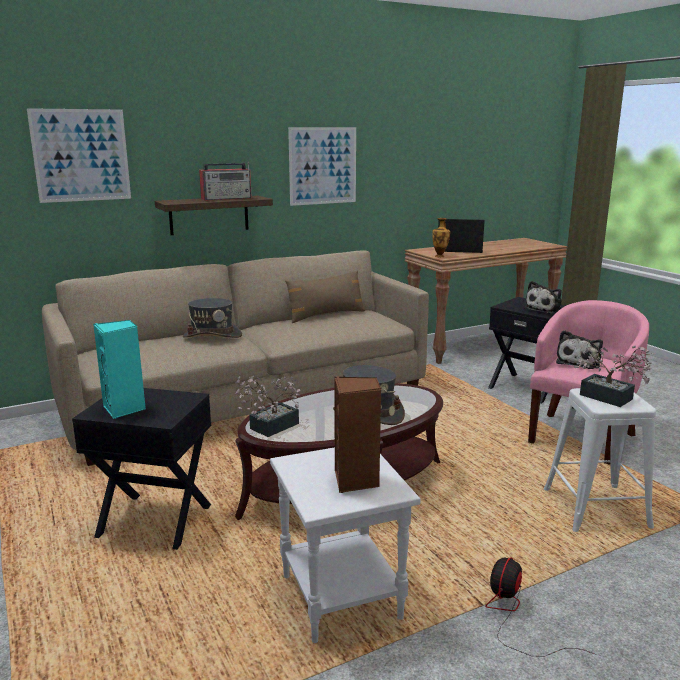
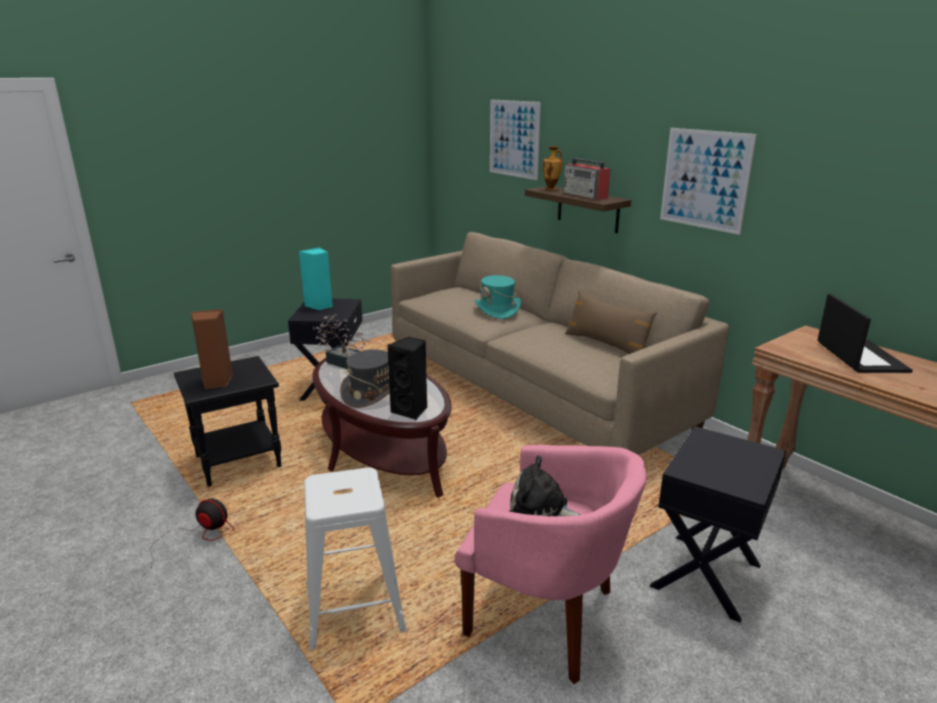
camera: 80 degrees right, 5 degrees up
grey hat [182,298,242,338] -> turquoise hat [475,275,521,319]
white side table [270,447,421,643] -> black side table [174,356,281,487]
vase [432,218,450,257] -> vase moved to [543,146,563,190]
plush toy [524,281,562,313] -> none
potted plant [574,346,656,407] -> none
none -> black speaker [388,337,427,420]

